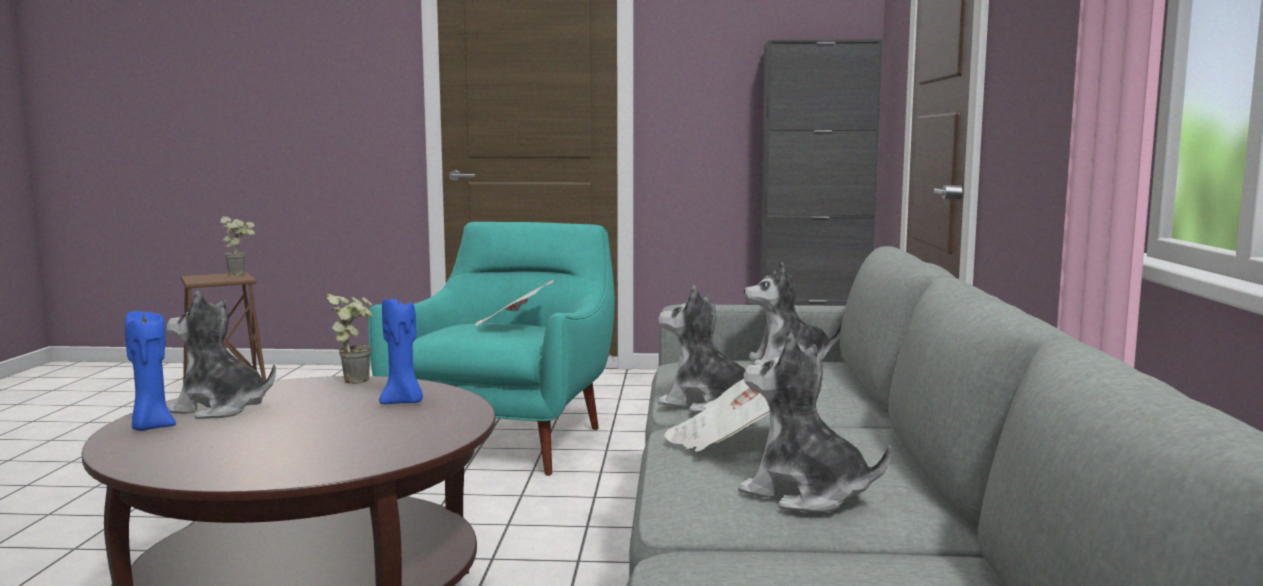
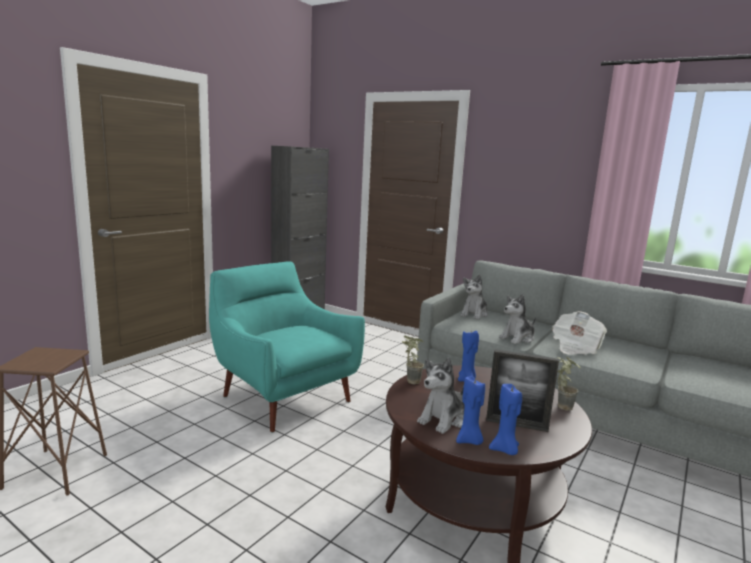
camera: 60 degrees left, 5 degrees up
potted plant [220,216,255,275] -> potted plant moved to [557,356,581,411]
newspaper [475,280,554,326] -> none
plush toy [738,333,891,513] -> none
none -> picture frame [486,349,559,432]
none -> blue candle [489,384,522,455]

